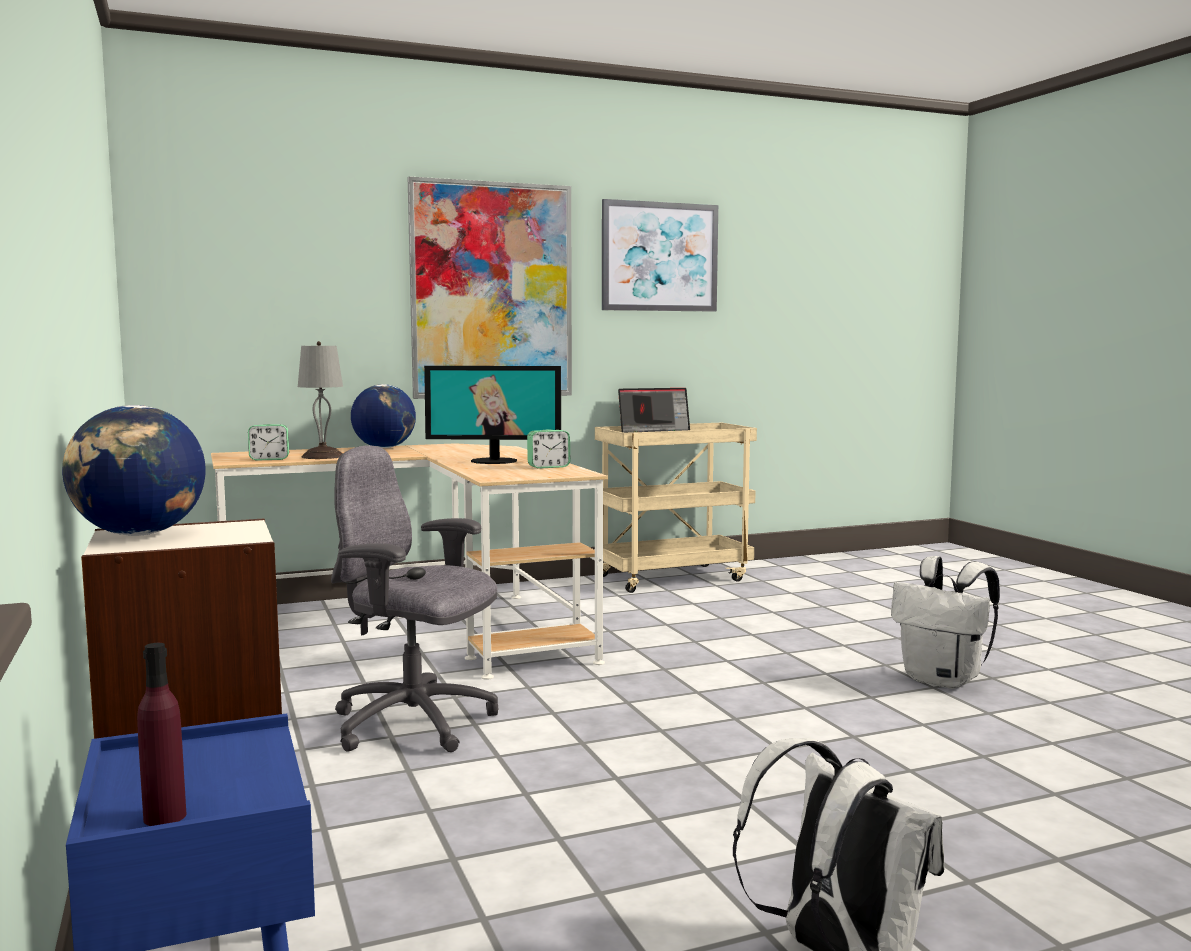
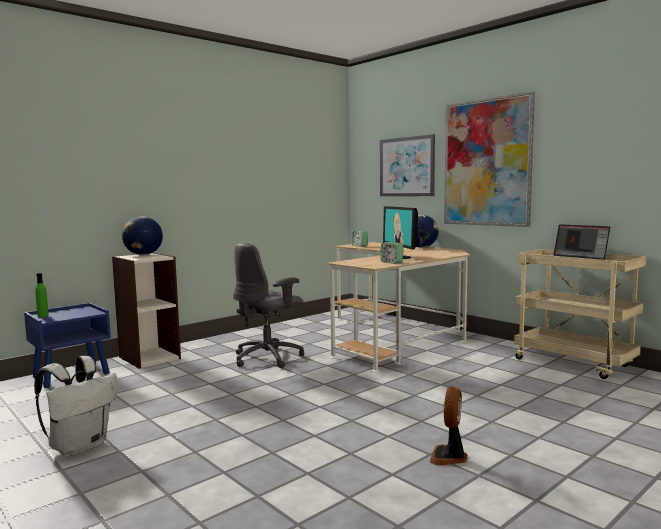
camera: 70 degrees right, 0 degrees up
purple bottle [137,643,186,826] -> green bottle [35,273,49,317]
grey table lamp [298,341,343,459] -> none
grey office chair [331,446,498,752] -> grey office chair turned 135 degrees counterclockwise [233,243,304,368]
picture [602,199,718,312] -> picture moved to [380,134,435,197]
white backpack [891,556,1000,689] -> fan [429,386,468,465]

